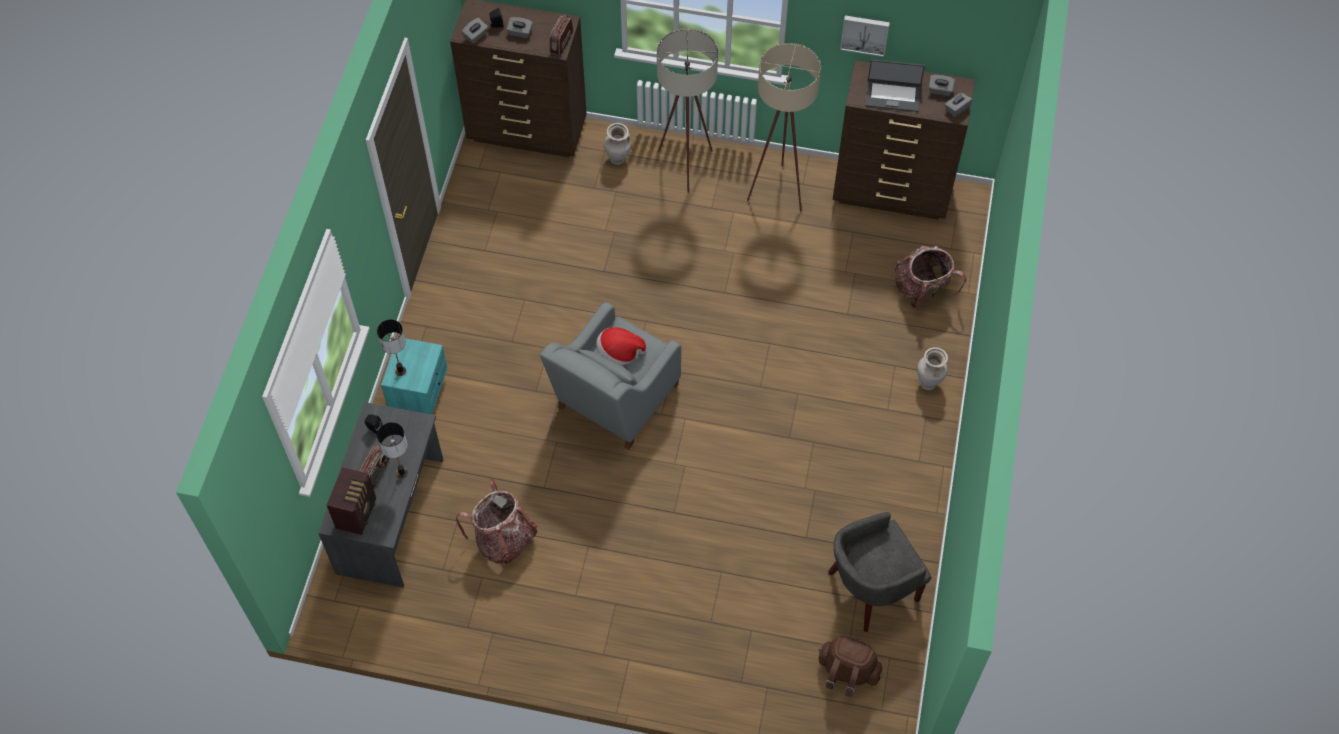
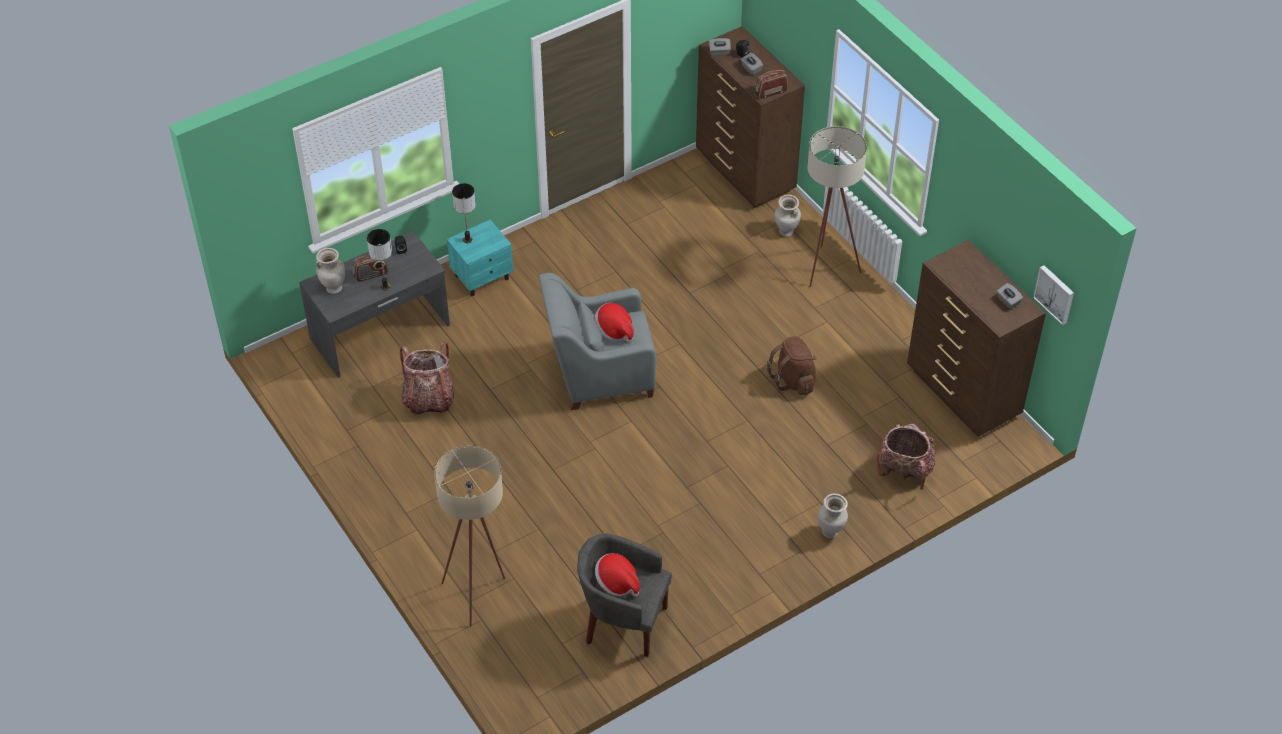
camera: 45 degrees right, 10 degrees down
radio [327,467,376,535] -> beige vase [316,248,345,294]
beige floor lamp [747,43,821,211] -> beige floor lamp moved to [434,446,505,626]
brown backpack [818,636,882,697] -> brown backpack moved to [767,336,816,395]
picture [840,15,890,57] -> picture moved to [1033,265,1074,325]
laptop [865,59,925,112] -> none
grey tissue box [945,93,972,117] -> none
none -> hat [595,553,640,597]

